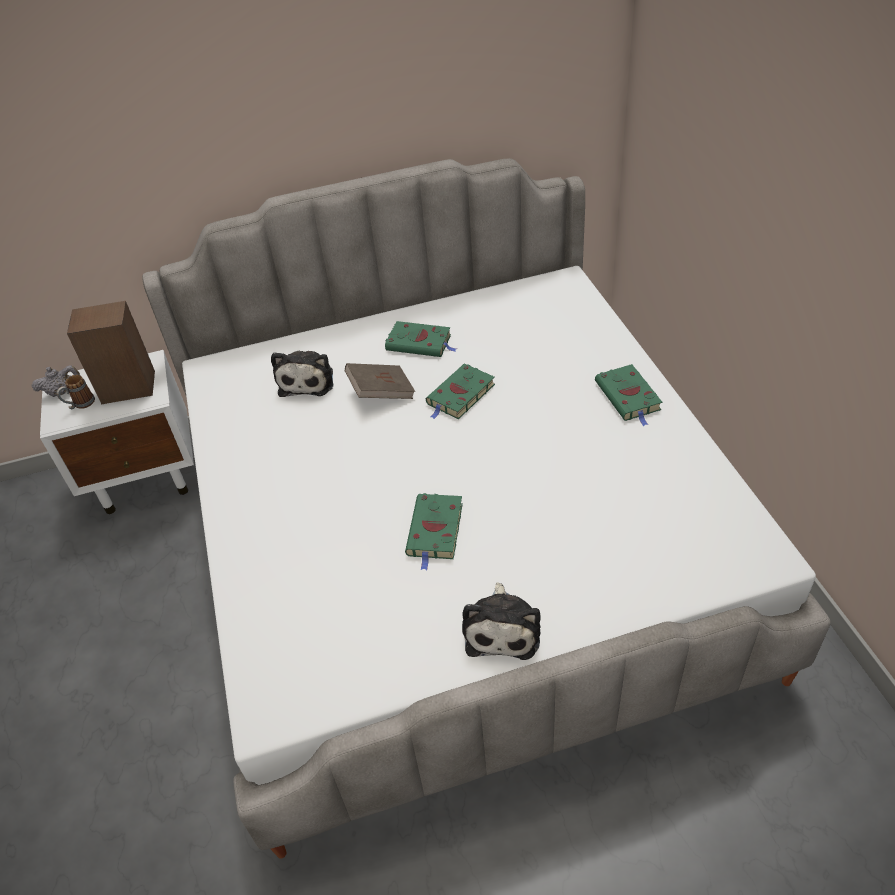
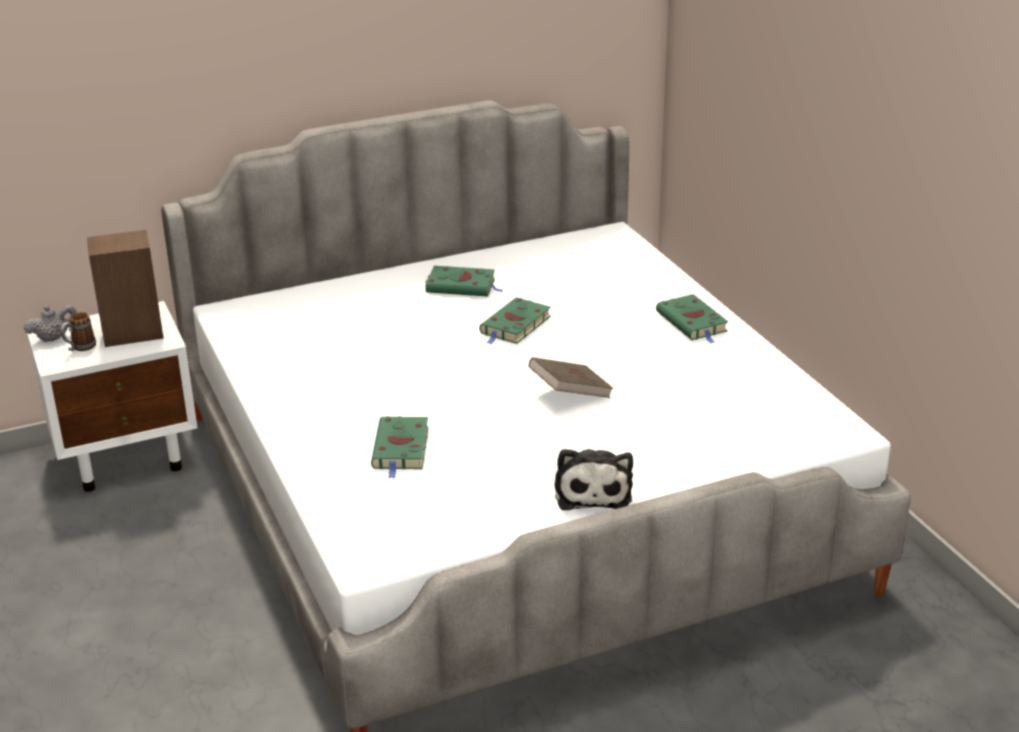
camera: 10 degrees left, 15 degrees down
plush toy [271,351,333,397] -> none
brown book [345,363,415,399] -> brown book moved to [529,357,614,398]
green book [405,493,463,570] -> green book moved to [371,416,428,479]

